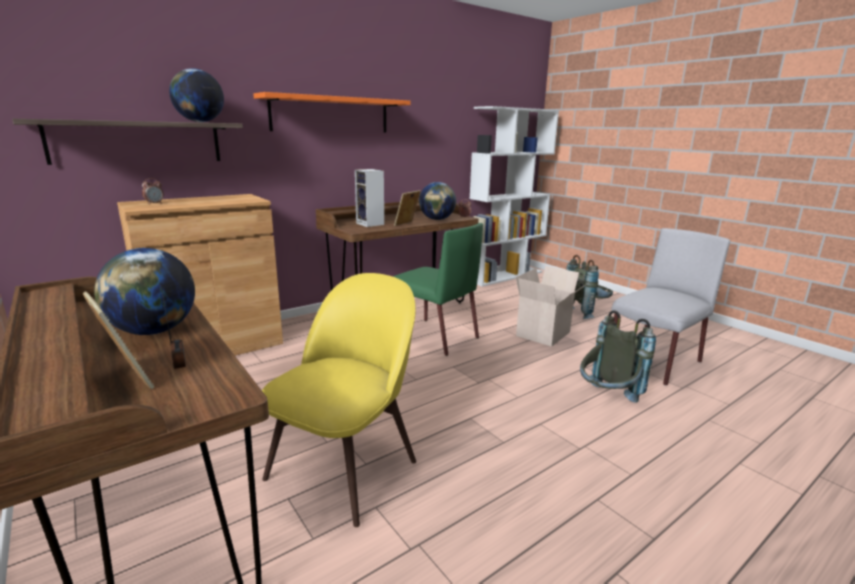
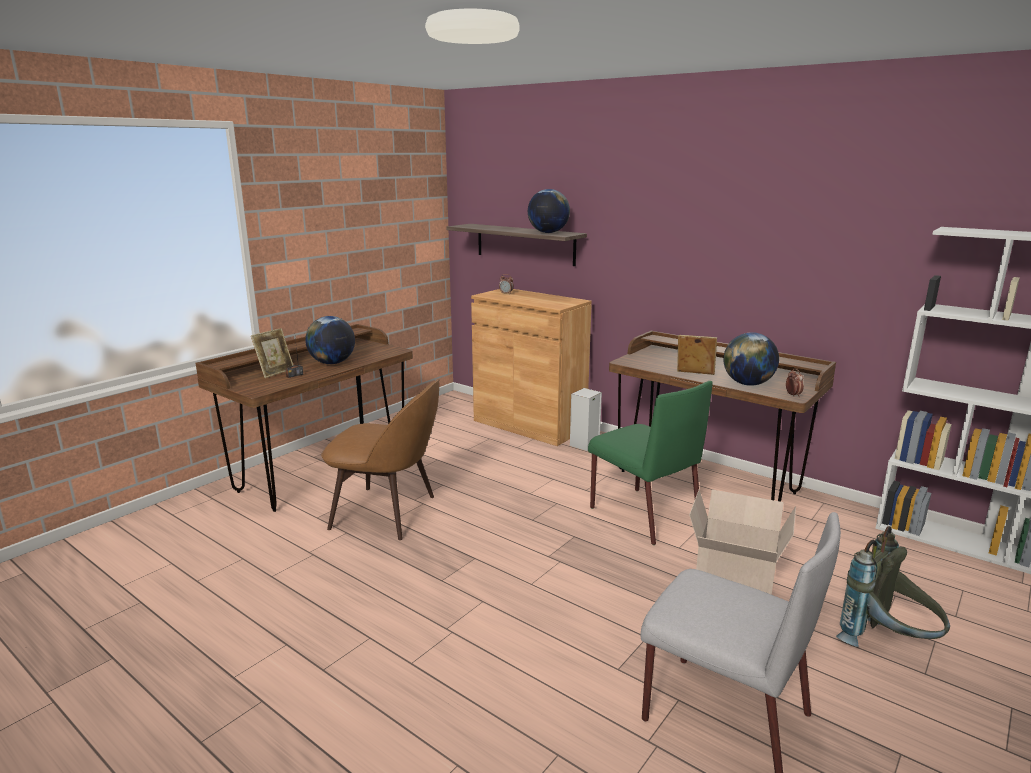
camera: 75 degrees right, 0 degrees up
orange shelf [253,92,411,133] -> none
yellow chair [262,273,416,527] -> brown chair [321,379,440,540]
speaker [355,169,384,227] -> speaker moved to [570,388,602,451]
green chair [393,223,483,356] -> green chair turned 60 degrees counterclockwise [588,381,713,545]
grey backpack [580,310,656,403] -> none

